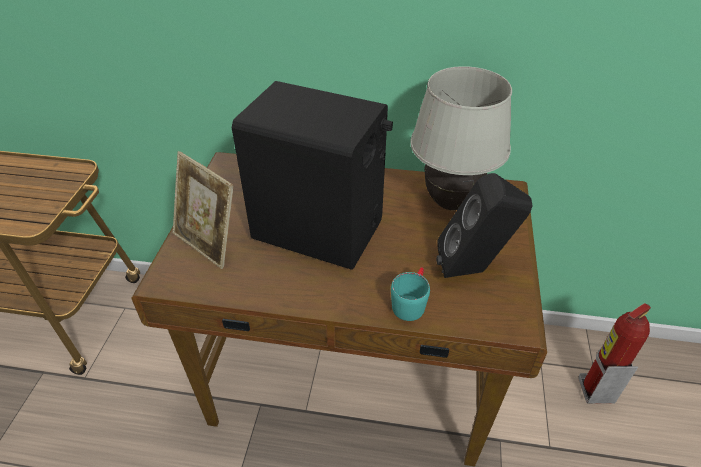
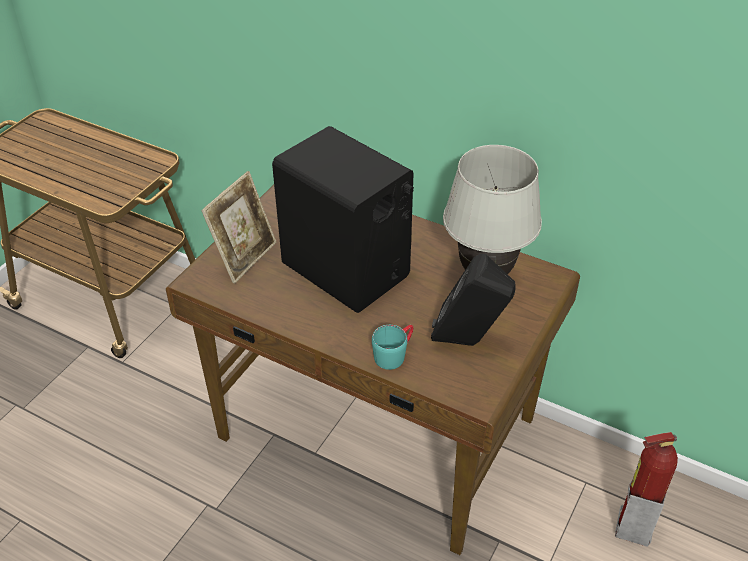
camera: 20 degrees right, 0 degrees up
picture frame [173,151,234,269] -> picture frame turned 120 degrees counterclockwise [201,171,277,284]

